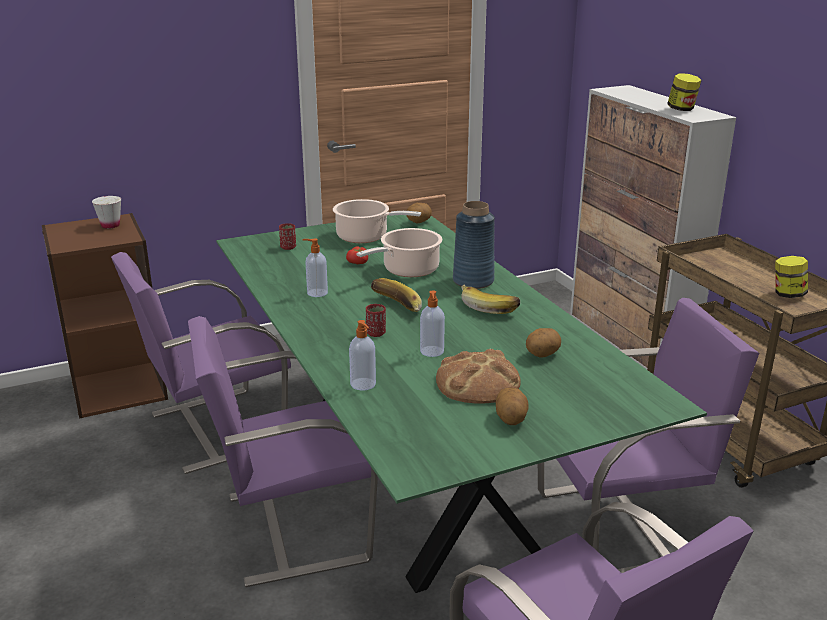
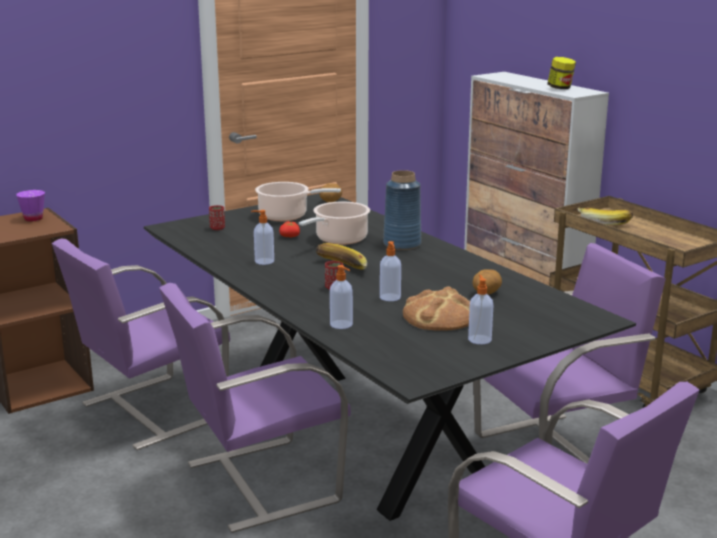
camera: 10 degrees left, 5 degrees down
white cup [92,196,121,229] -> purple cup [16,190,45,221]
green dining table [216,215,707,593] -> black dining table [144,194,636,521]
banana [461,284,520,314] -> banana moved to [578,208,633,225]
potato [496,388,529,425] -> soap dispenser [468,275,493,344]
jar [775,256,808,298] -> none

